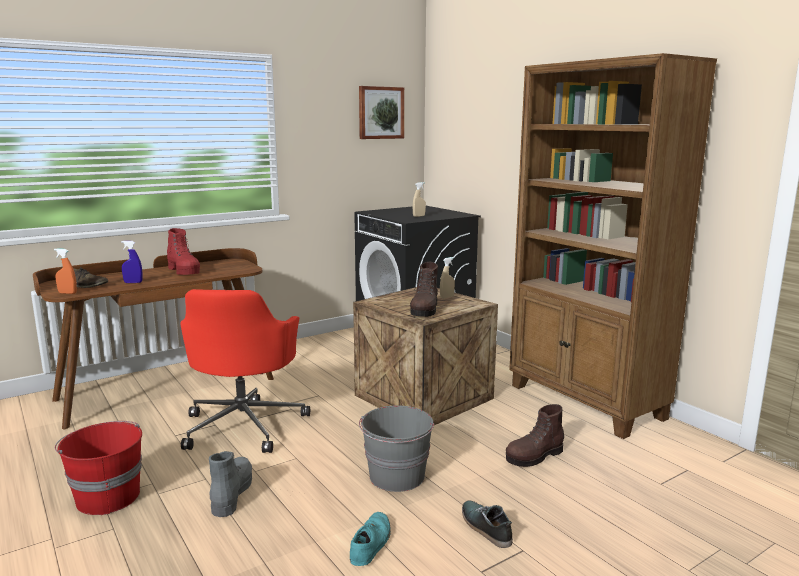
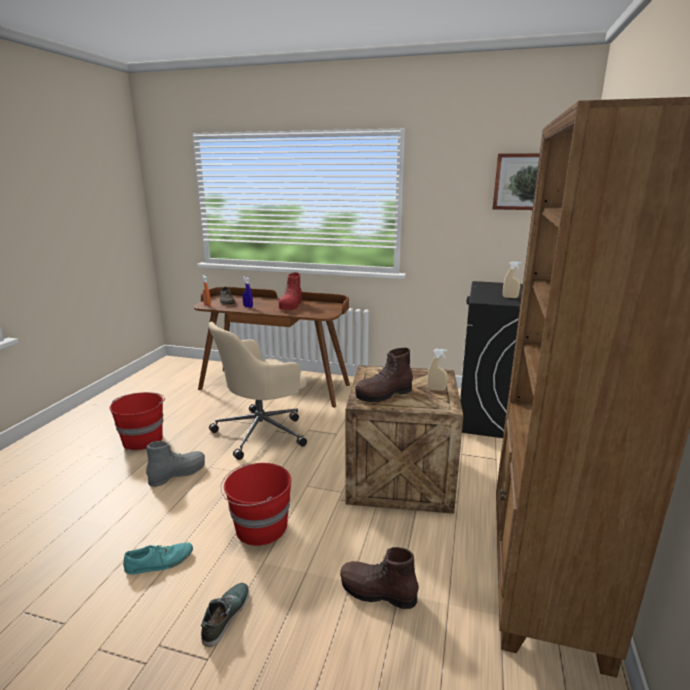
camera: 50 degrees right, 5 degrees up
red office chair [180,289,310,453] -> beige office chair [209,322,307,460]
grey bucket [359,405,434,492] -> red bucket [221,463,291,546]

